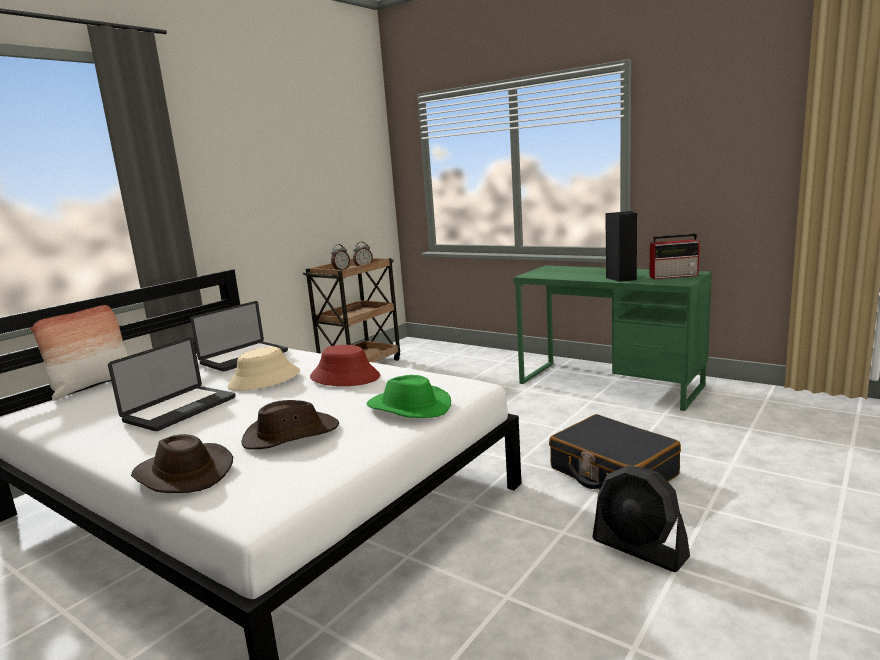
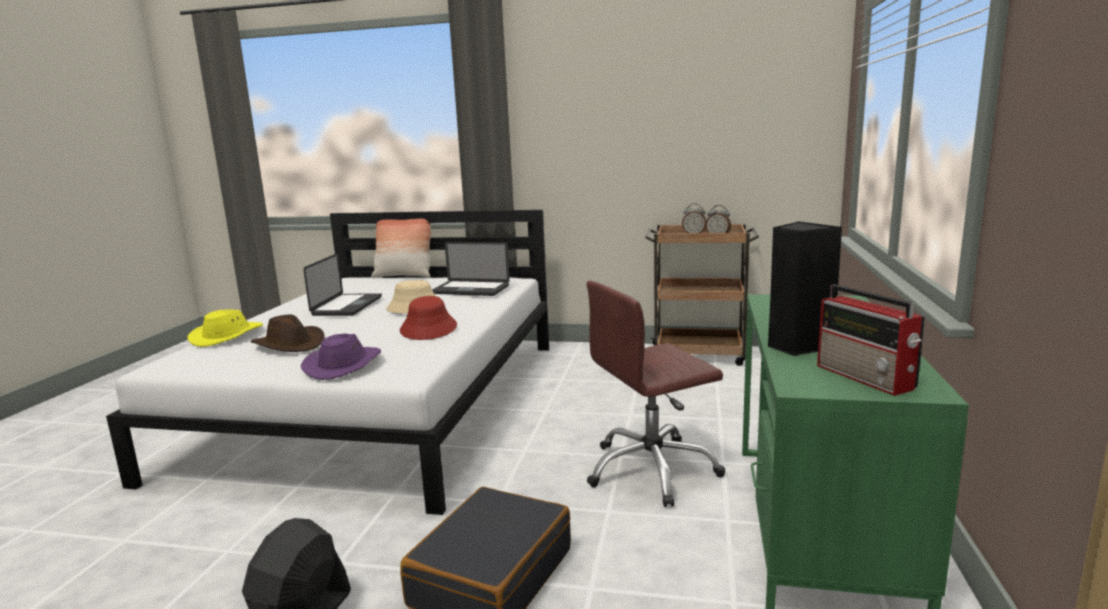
camera: 65 degrees right, 0 degrees up
laptop [108,337,235,431] -> laptop turned 90 degrees counterclockwise [303,253,382,316]
brown hat [131,434,233,493] -> yellow hat [187,309,263,347]
green hat [367,375,451,418] -> purple hat [301,334,381,380]
none -> brown office chair [586,281,725,507]

